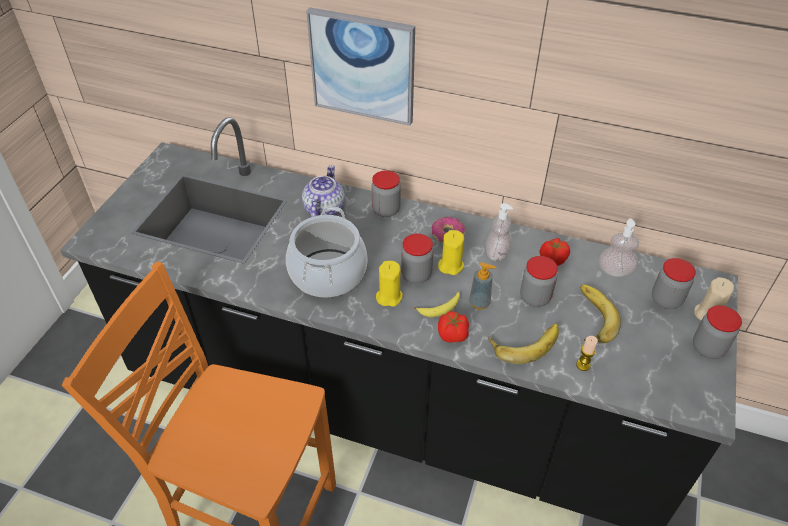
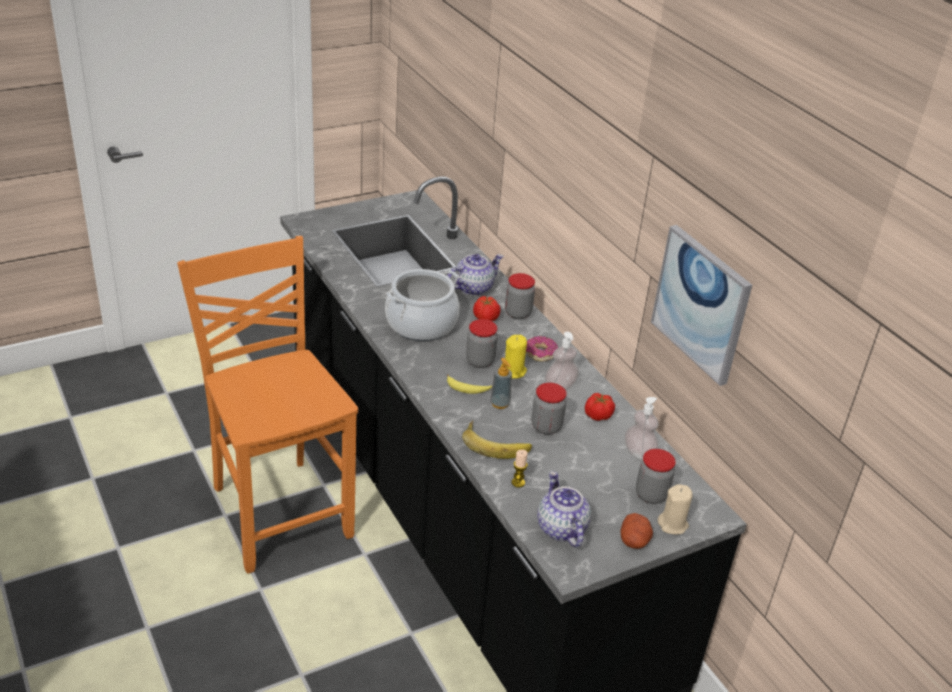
camera: 40 degrees right, 10 degrees down
picture [306,7,415,126] -> picture moved to [651,225,752,386]
yellow candle [376,261,403,307] -> none
tomato [438,311,469,343] -> tomato moved to [473,296,501,321]
banana [580,284,621,343] -> none
jar [693,305,742,359] -> potato [620,513,653,549]
none -> teapot [537,471,591,548]

